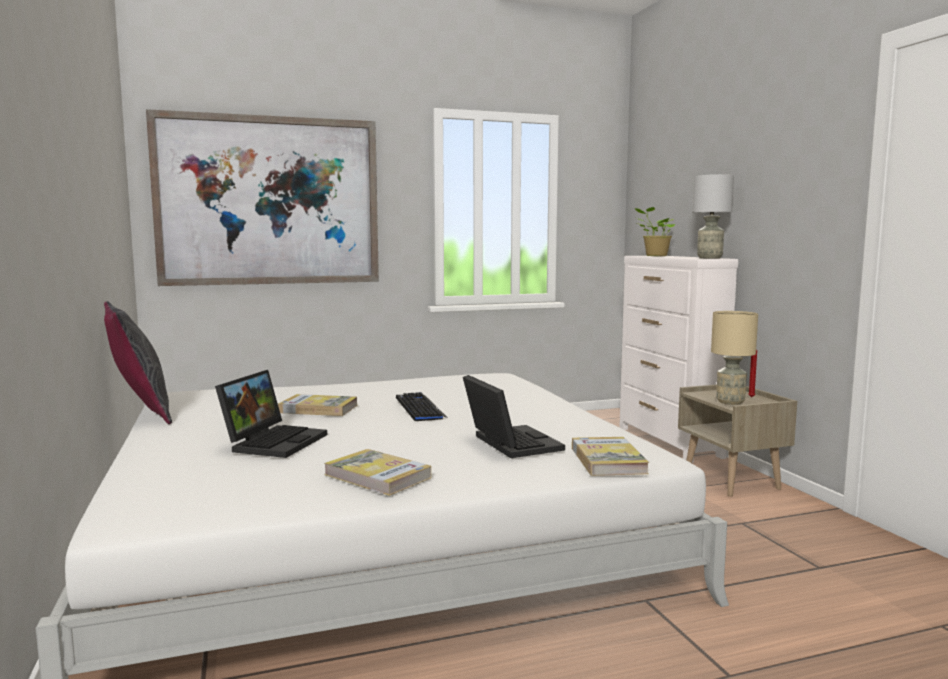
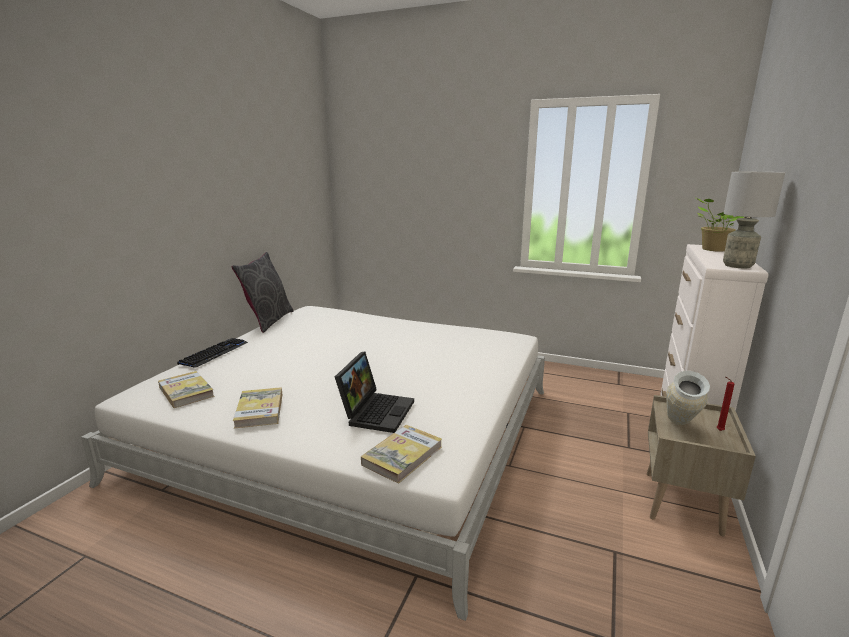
camera: 40 degrees right, 10 degrees up
picture [146,109,379,286] -> none
laptop [215,370,327,458] -> none
book [278,394,357,416] -> book moved to [158,371,215,408]
keyboard [396,392,448,421] -> keyboard moved to [177,338,248,368]
beige table lamp [711,311,758,405] -> vase [666,371,710,425]

